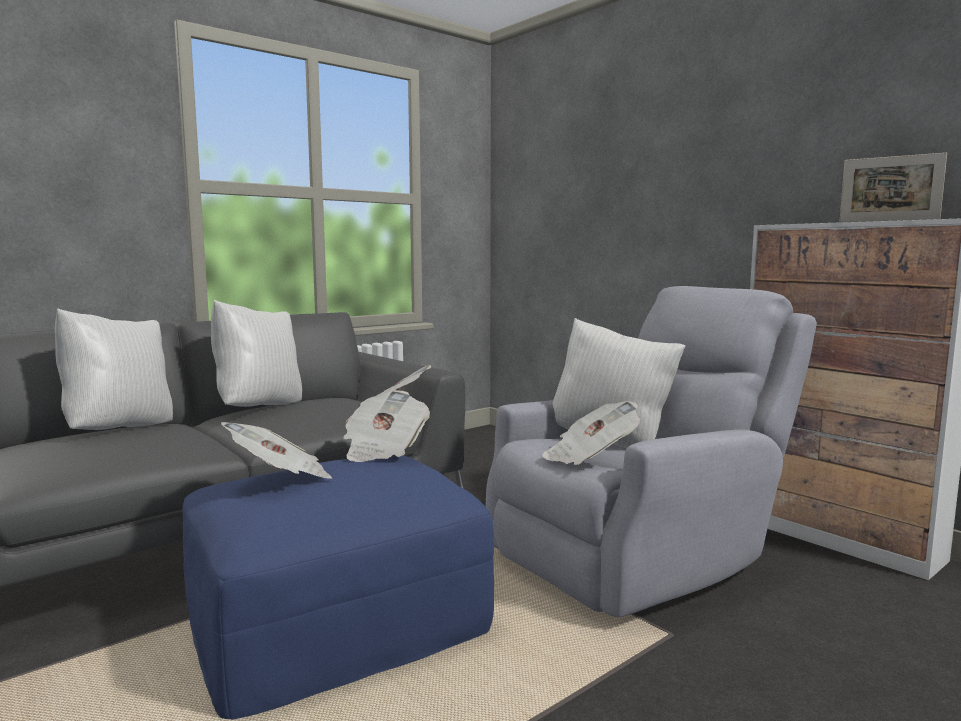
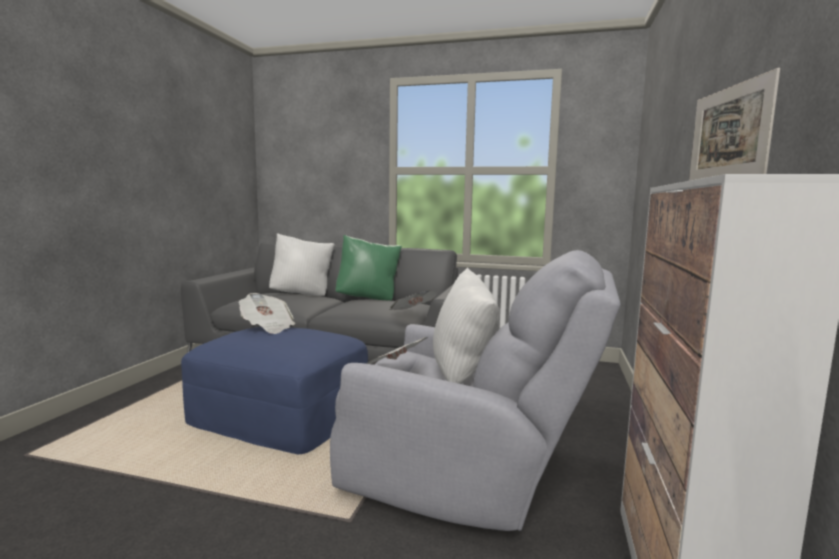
camera: 55 degrees right, 0 degrees up
white pillow [211,300,302,407] -> green pillow [336,235,402,301]
newspaper [343,390,430,462] -> none

